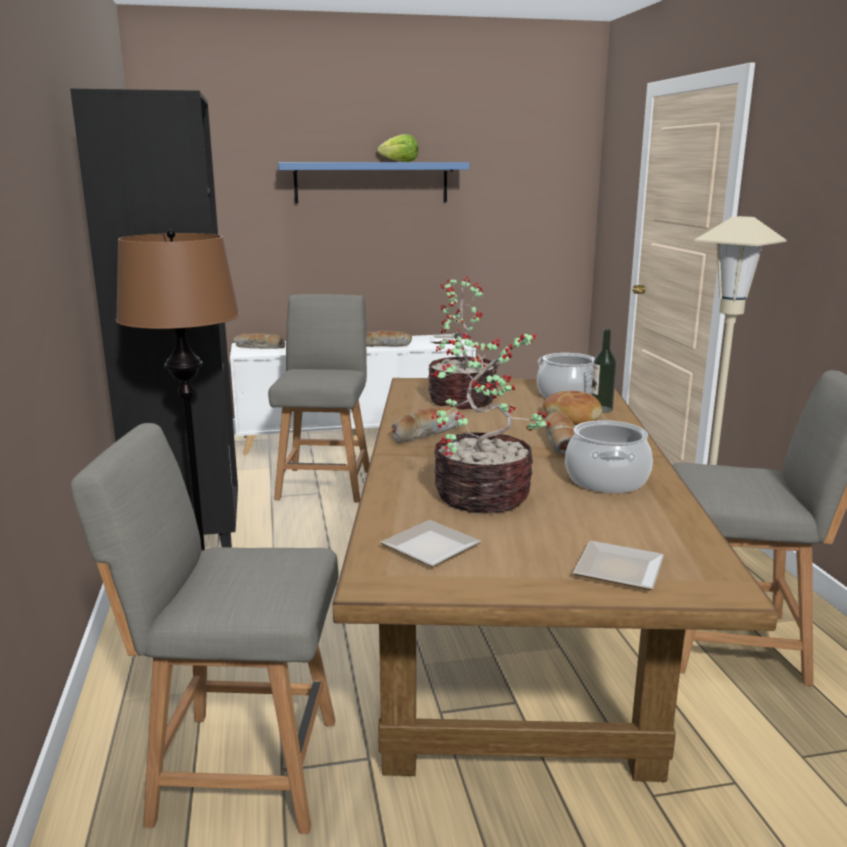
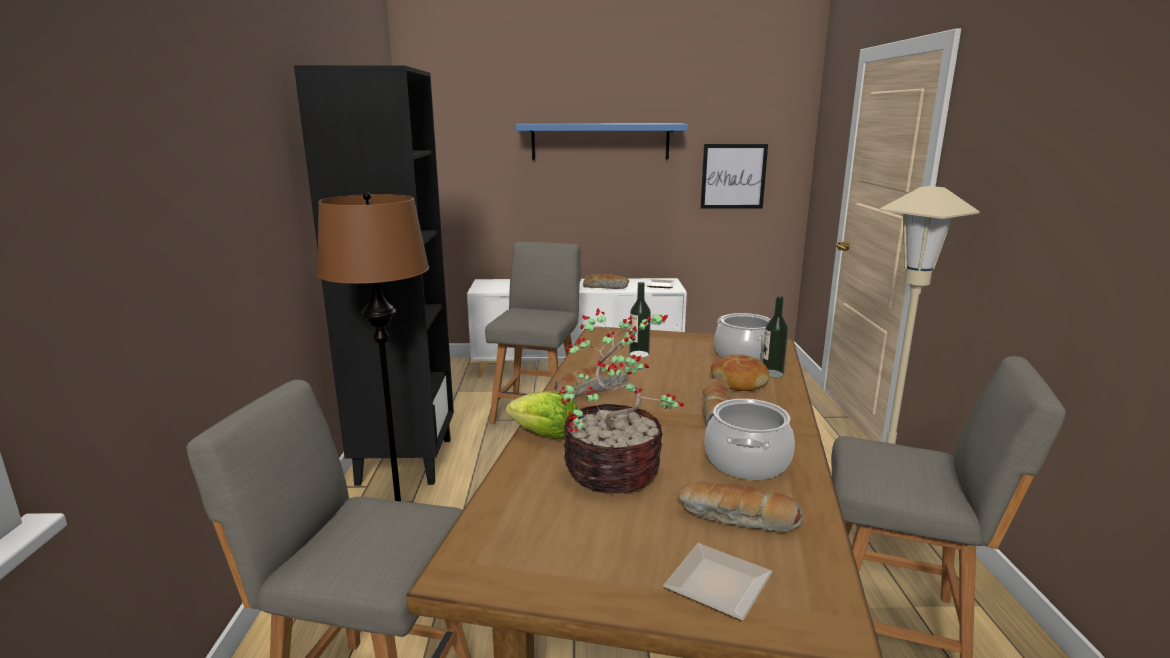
camera: 10 degrees right, 0 degrees up
bread [233,333,285,349] -> bread moved to [678,482,803,532]
lettuce [378,134,418,162] -> lettuce moved to [506,391,578,439]
plate [380,520,481,567] -> none
potted plant [428,276,498,409] -> bottle [629,282,651,358]
none -> picture [700,144,768,209]

